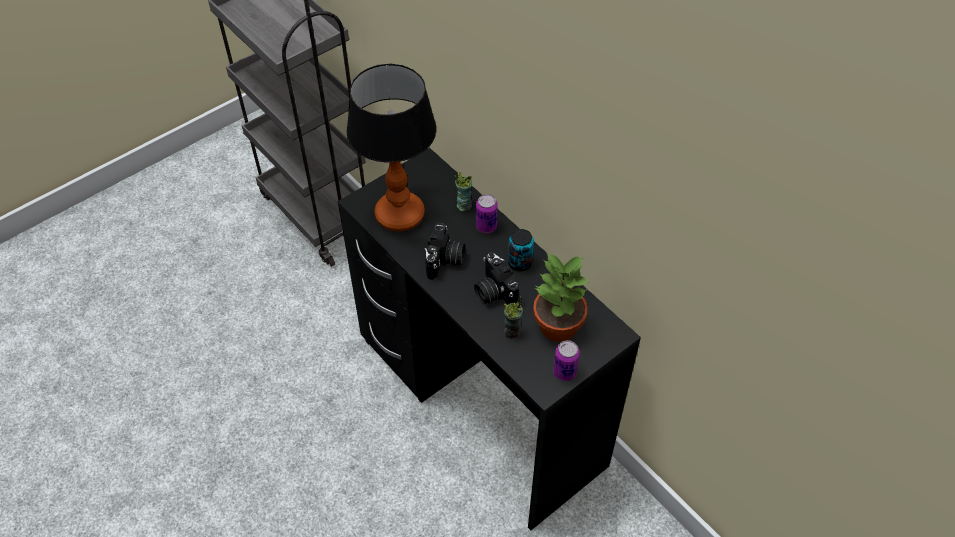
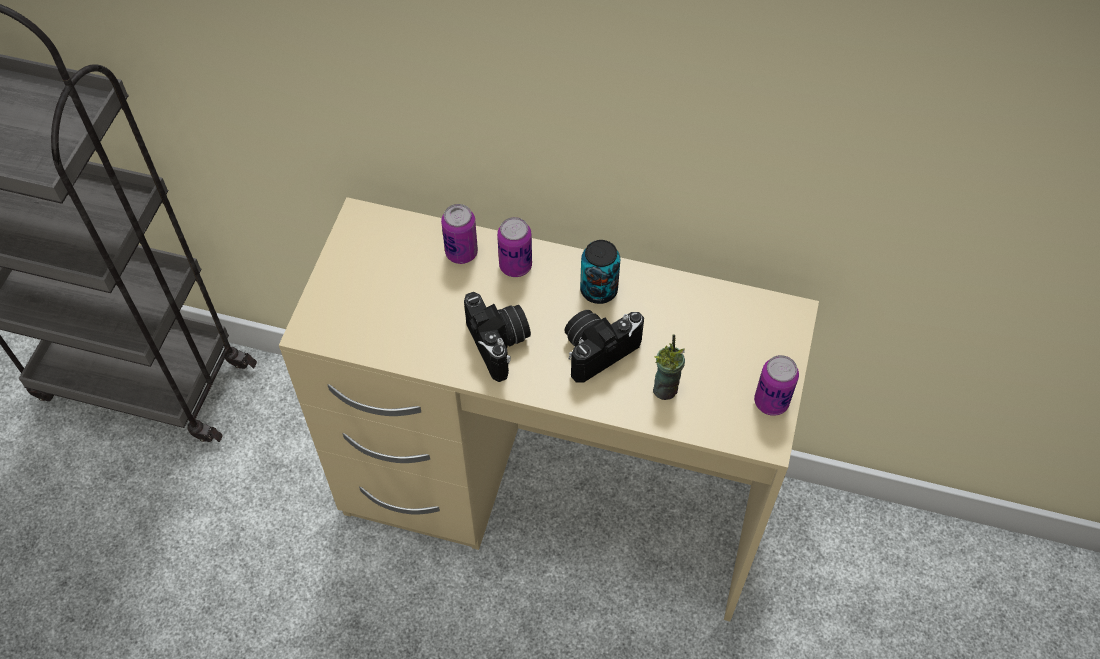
camera: 35 degrees left, 5 degrees up
black desk [338,148,641,530] -> beige desk [279,197,819,621]
table lamp [346,64,437,232] -> none
cup [455,172,472,211] -> can [441,204,478,264]
camera [474,252,519,305] -> camera turned 120 degrees clockwise [564,310,644,383]
potted plant [533,254,590,342] -> none

